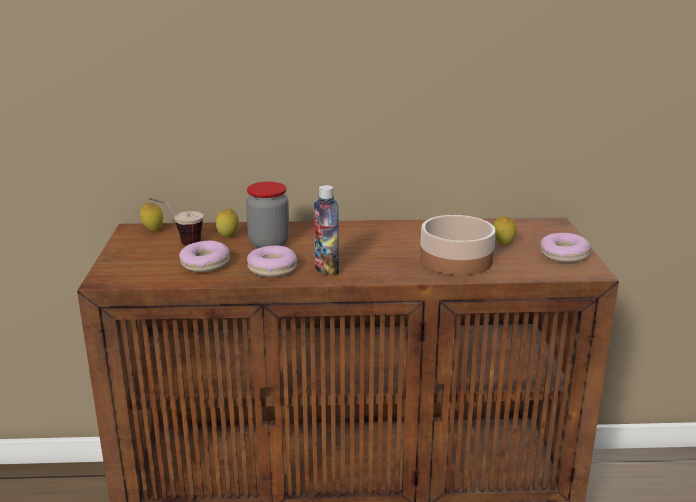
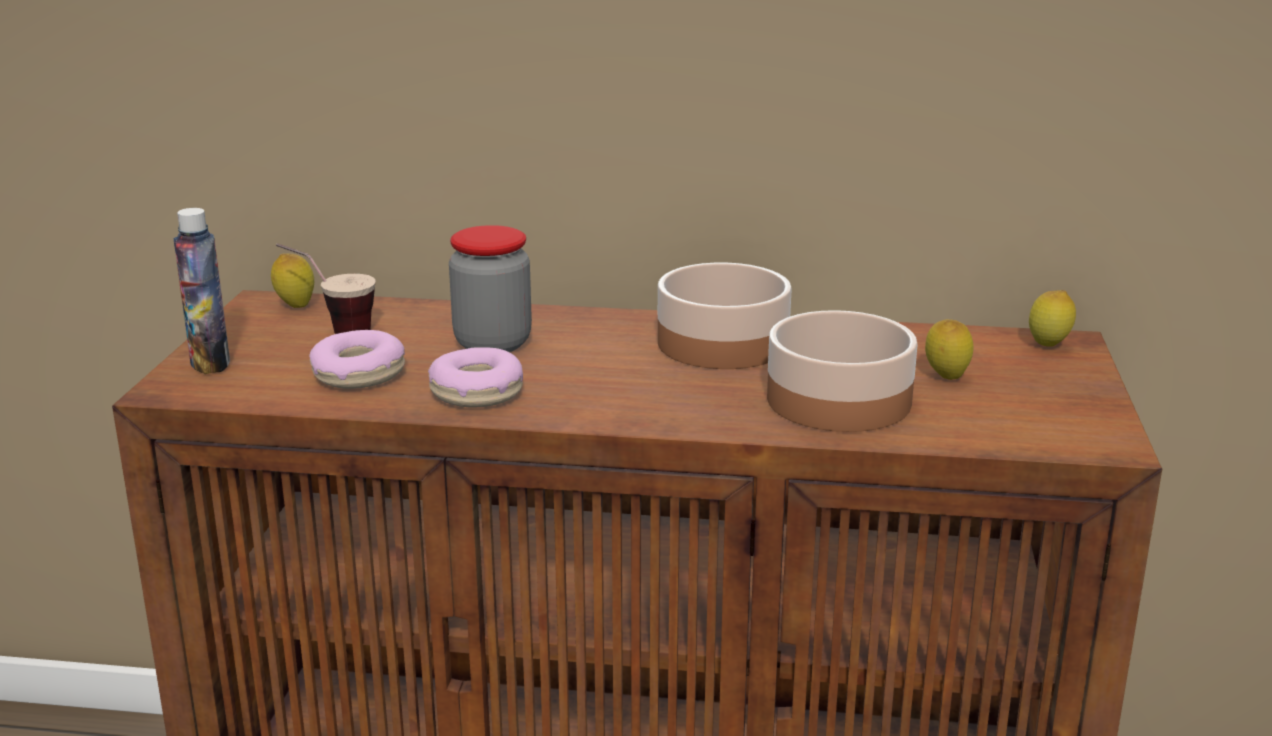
camera: 10 degrees right, 0 degrees up
lemon [216,208,239,238] -> lemon moved to [1029,290,1076,347]
bottle [314,185,339,276] -> bottle moved to [174,208,230,374]
donut [540,233,590,263] -> none
none -> bowl [658,263,792,369]

